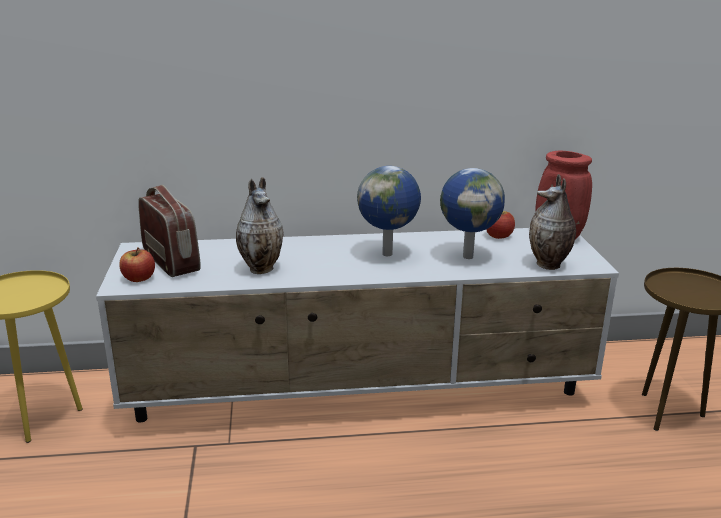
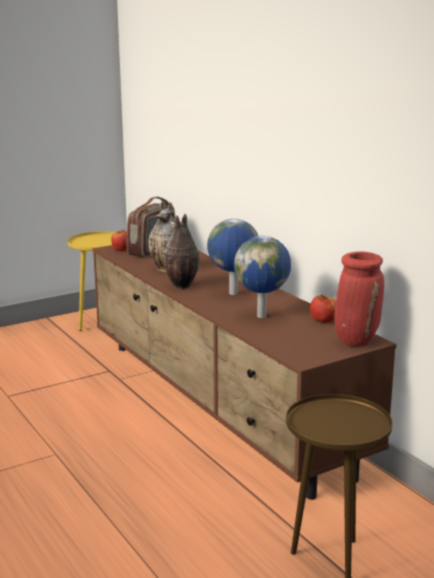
camera: 65 degrees right, 5 degrees down
white tv stand [96,228,619,423] -> brown tv stand [92,245,396,500]
vase [529,174,576,270] -> vase moved to [163,213,200,289]

